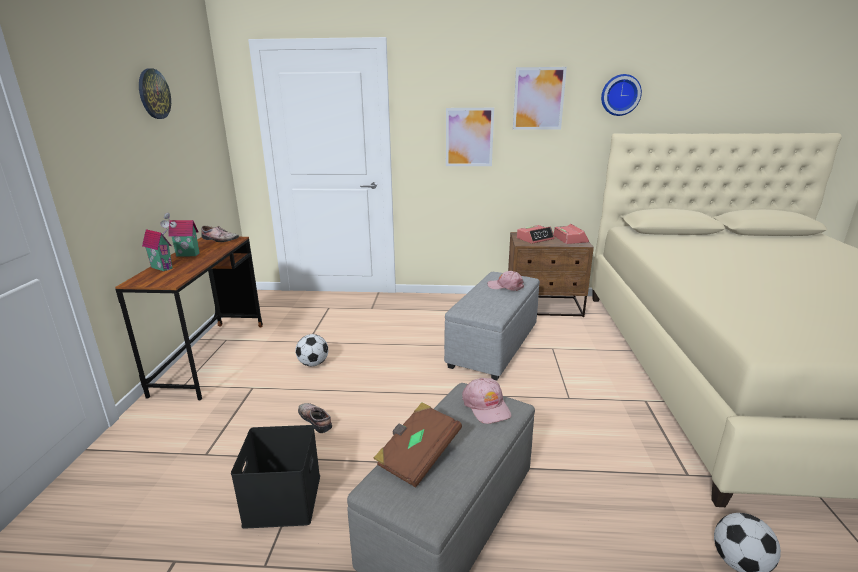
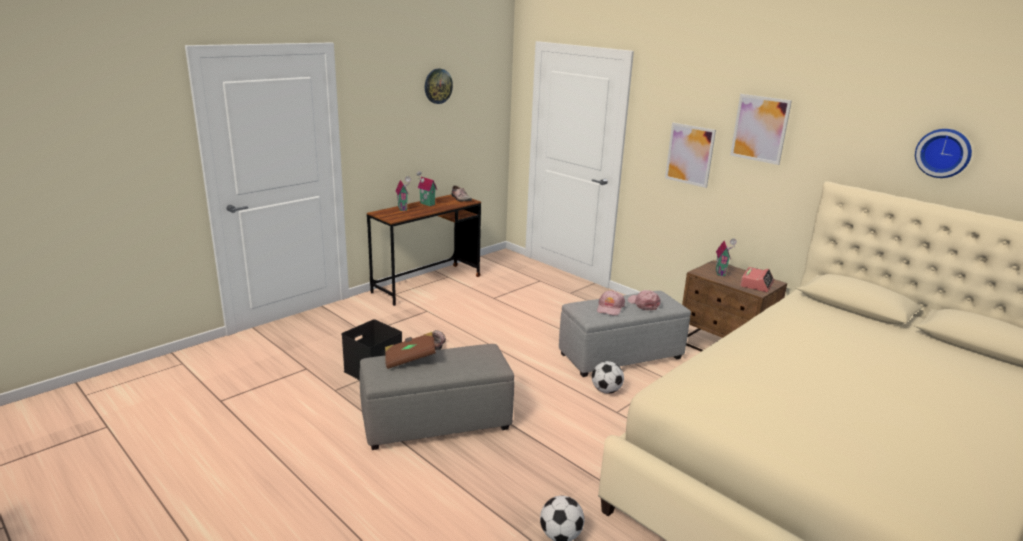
camera: 40 degrees right, 0 degrees up
football [295,334,328,366] -> football moved to [592,361,624,394]
pink cap [462,378,511,424] -> pink cap moved to [597,290,625,316]
alarm clock [517,225,554,244] -> toy house [716,239,737,276]
wall clock [601,74,642,116] -> wall clock moved to [915,129,972,178]

